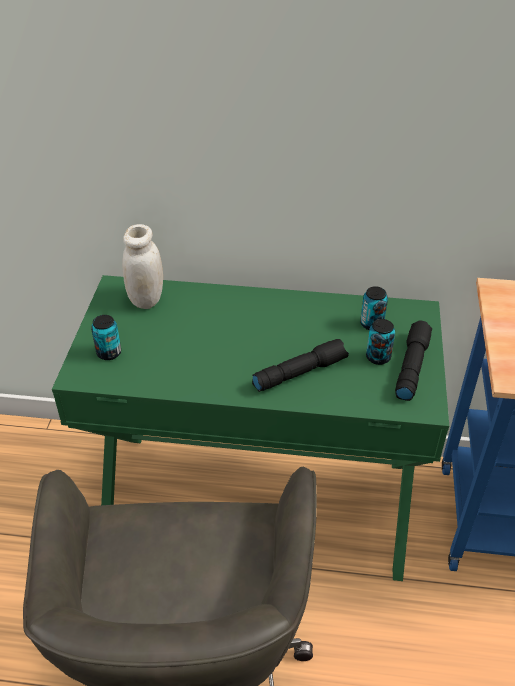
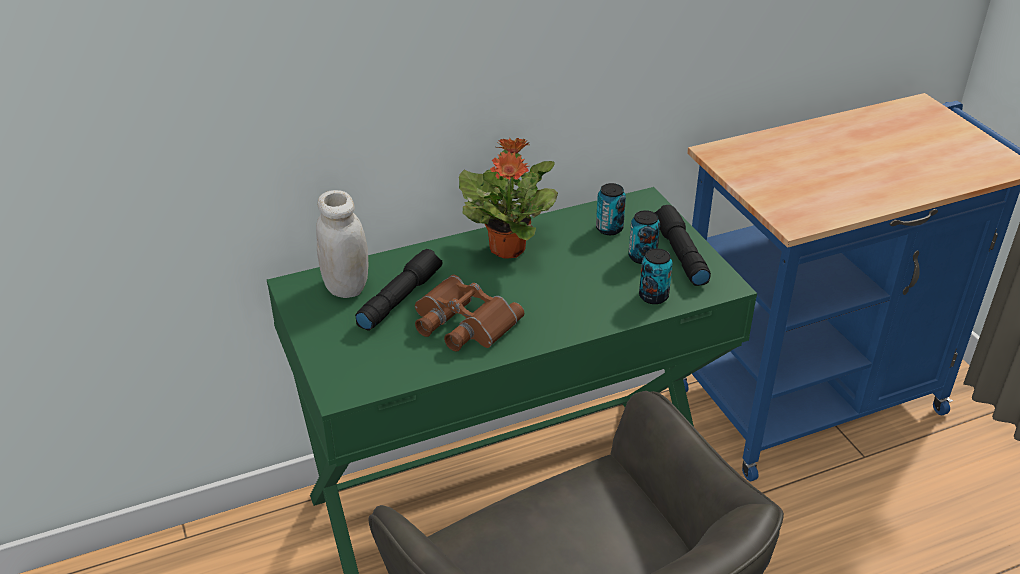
camera: 30 degrees left, 5 degrees down
can [91,315,121,360] -> can moved to [639,248,673,304]
black flashlight [252,339,349,392] -> black flashlight moved to [355,249,442,331]
none -> brown binoculars [415,274,524,352]
none -> potted plant [459,138,558,259]

